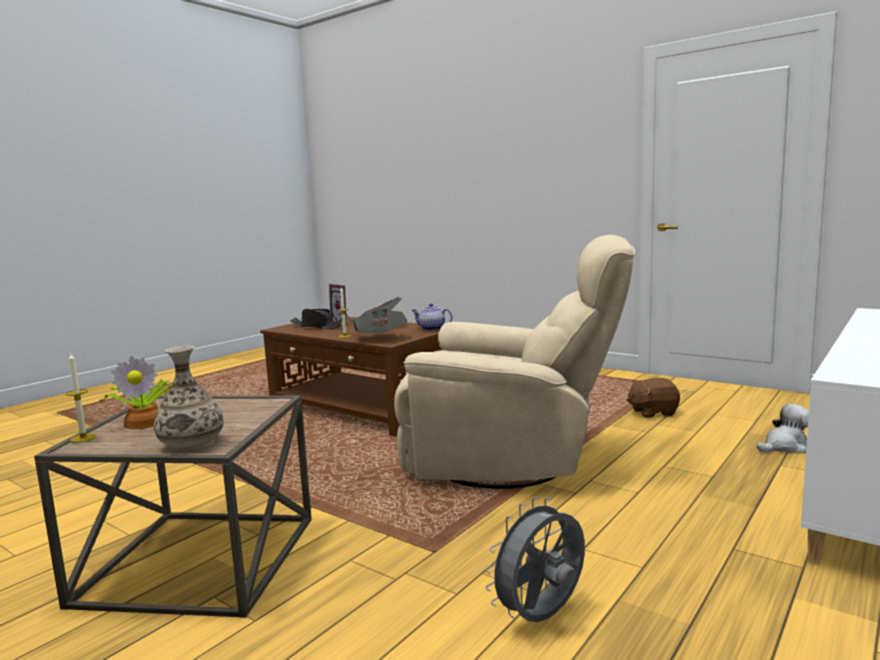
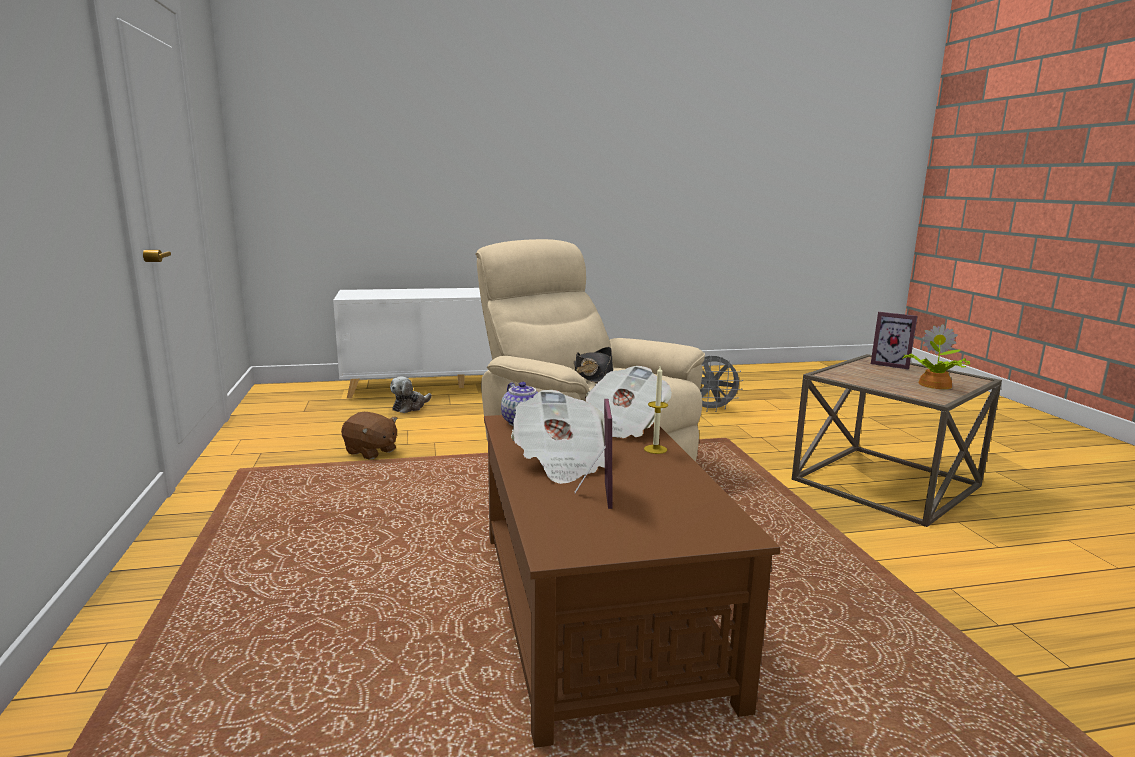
camera: 140 degrees left, 5 degrees up
candle [65,352,97,442] -> none
vase [154,345,224,453] -> picture frame [871,312,918,370]
black hat [290,309,342,329] -> black hat moved to [574,347,613,383]
plush toy [757,404,809,453] -> plush toy turned 75 degrees counterclockwise [390,376,432,413]

